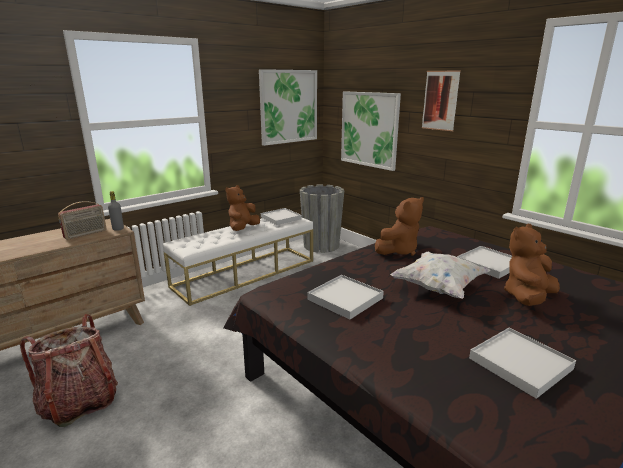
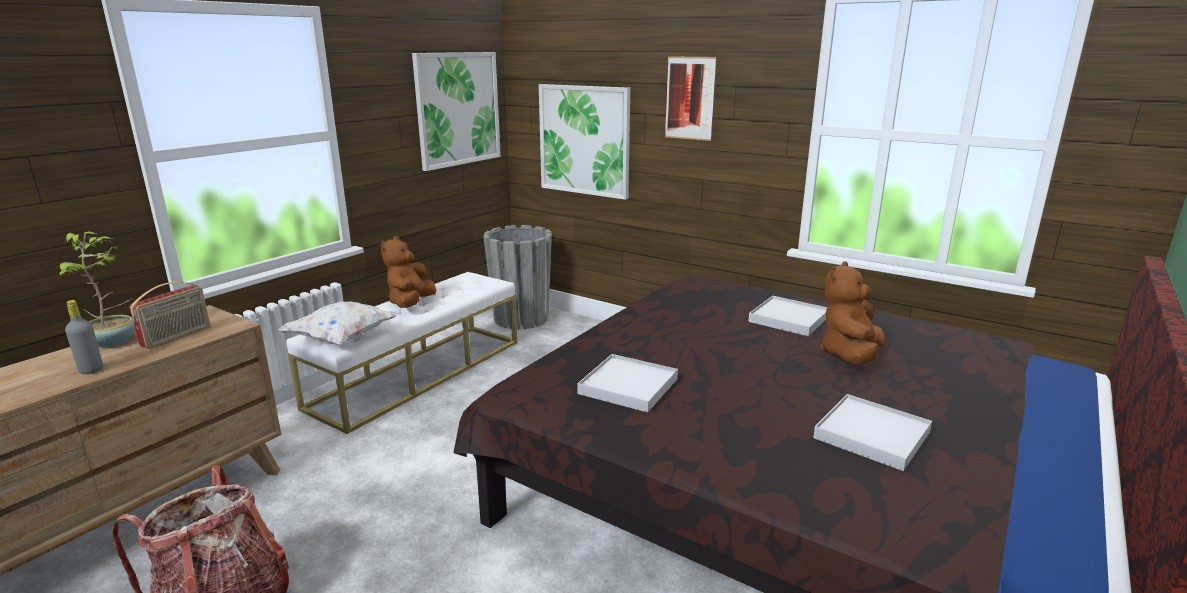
camera: 15 degrees left, 0 degrees up
grey bottle [108,191,124,231] -> grey bottle moved to [65,300,103,374]
white tray [261,208,302,225] -> none
brown plush toy [375,197,424,256] -> none
white pillow [390,251,491,299] -> white pillow moved to [278,301,398,345]
none -> potted plant [55,231,135,348]

